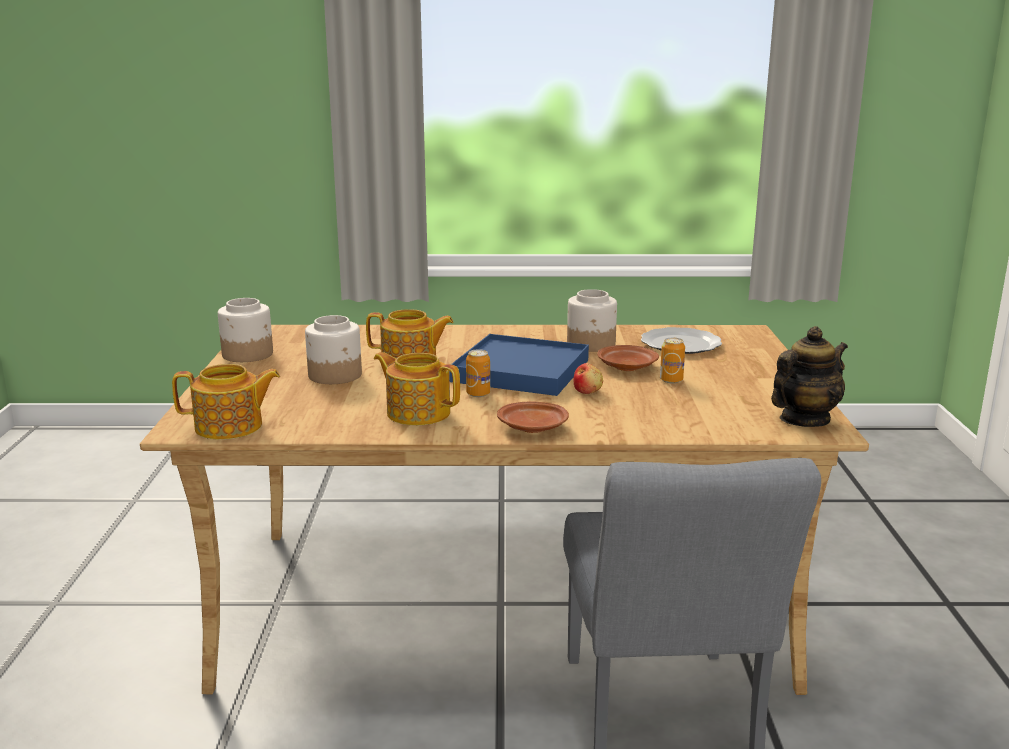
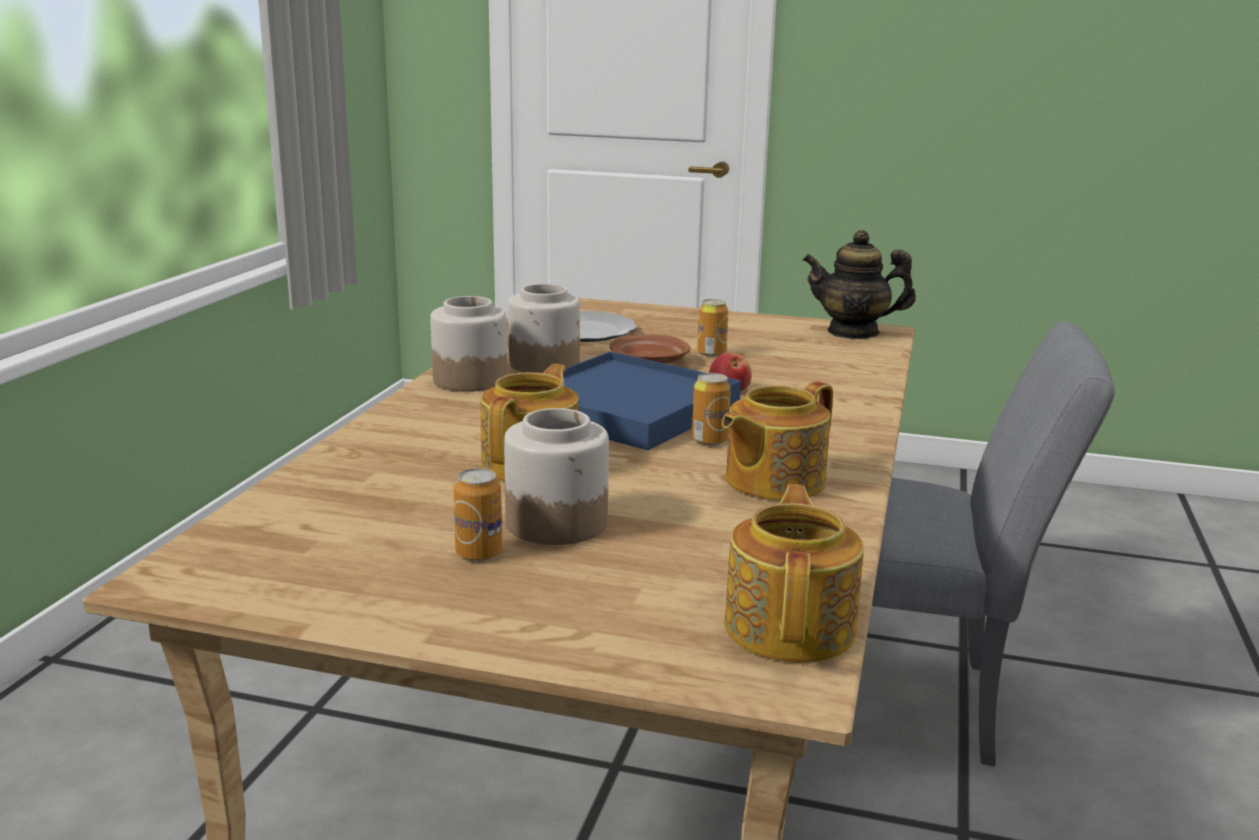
camera: 75 degrees left, 0 degrees up
jar [218,298,273,362] -> jar moved to [430,296,507,392]
brown plate [497,402,569,433] -> none
teapot [771,326,848,427] -> teapot turned 60 degrees counterclockwise [803,230,916,339]
none -> can [454,468,502,562]

